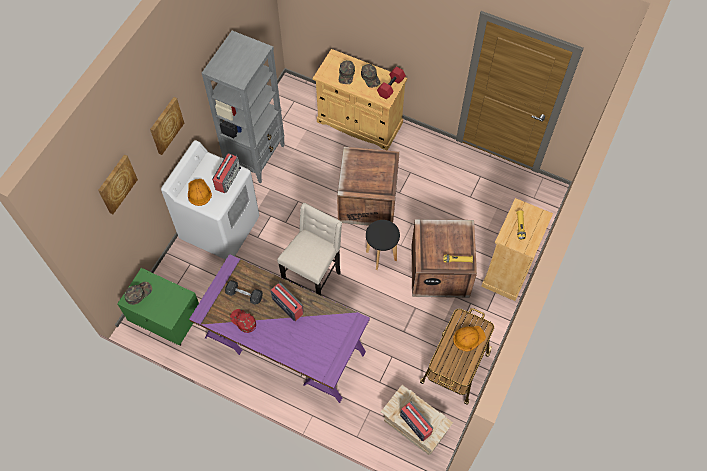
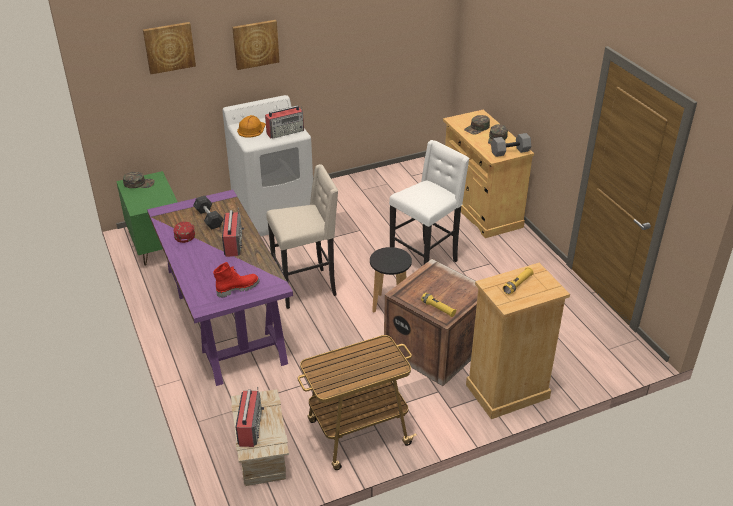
camera: 40 degrees right, 25 degrees down
grey bookcase [202,31,285,183] -> none
crate [337,147,400,226] -> white stool [389,140,469,264]
red dumbbell [377,67,406,99] -> grey dumbbell [491,133,531,157]
orange hard hat [453,326,486,351] -> none
none -> red boot [213,262,259,298]

